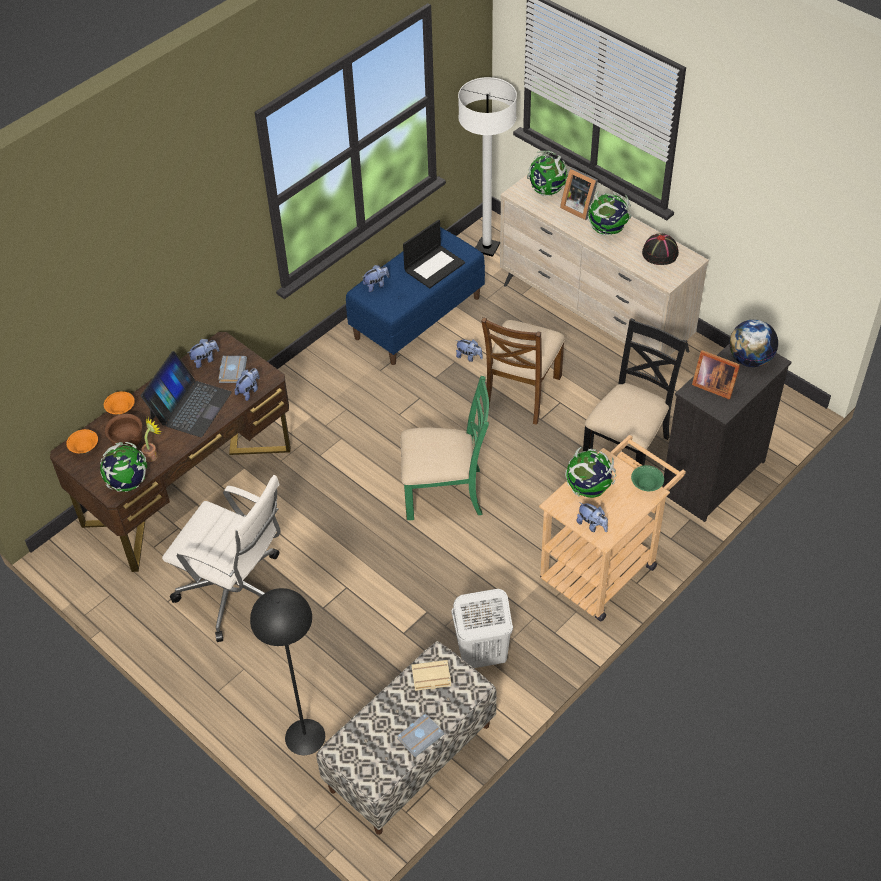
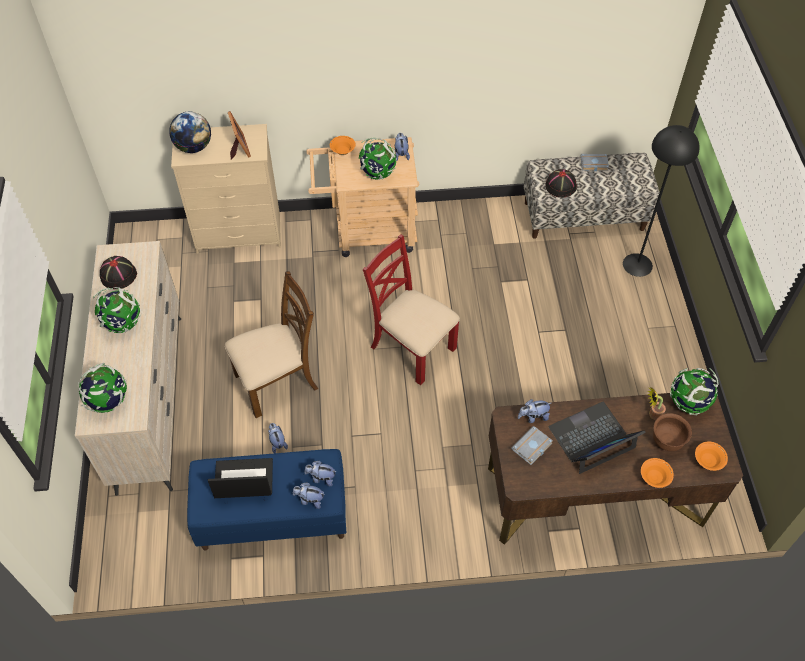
camera: 140 degrees left, 5 degrees up
white office chair [162,475,281,642] -> none
plush toy [188,339,219,368] -> plush toy moved to [304,460,337,486]
green chair [400,376,489,520] -> red chair [363,234,460,385]
beige book [412,660,451,691] -> black hat [545,169,577,198]
white laundry basket [452,589,513,668] -> none
white floor lamp [458,77,517,257] -> none
picture frame [560,168,598,220] -> none
black chair [583,318,687,466] -> none
green bowl [631,465,664,491] -> orange bowl [330,136,356,155]
black dresser [662,344,791,522] -> beige dresser [171,124,281,253]

